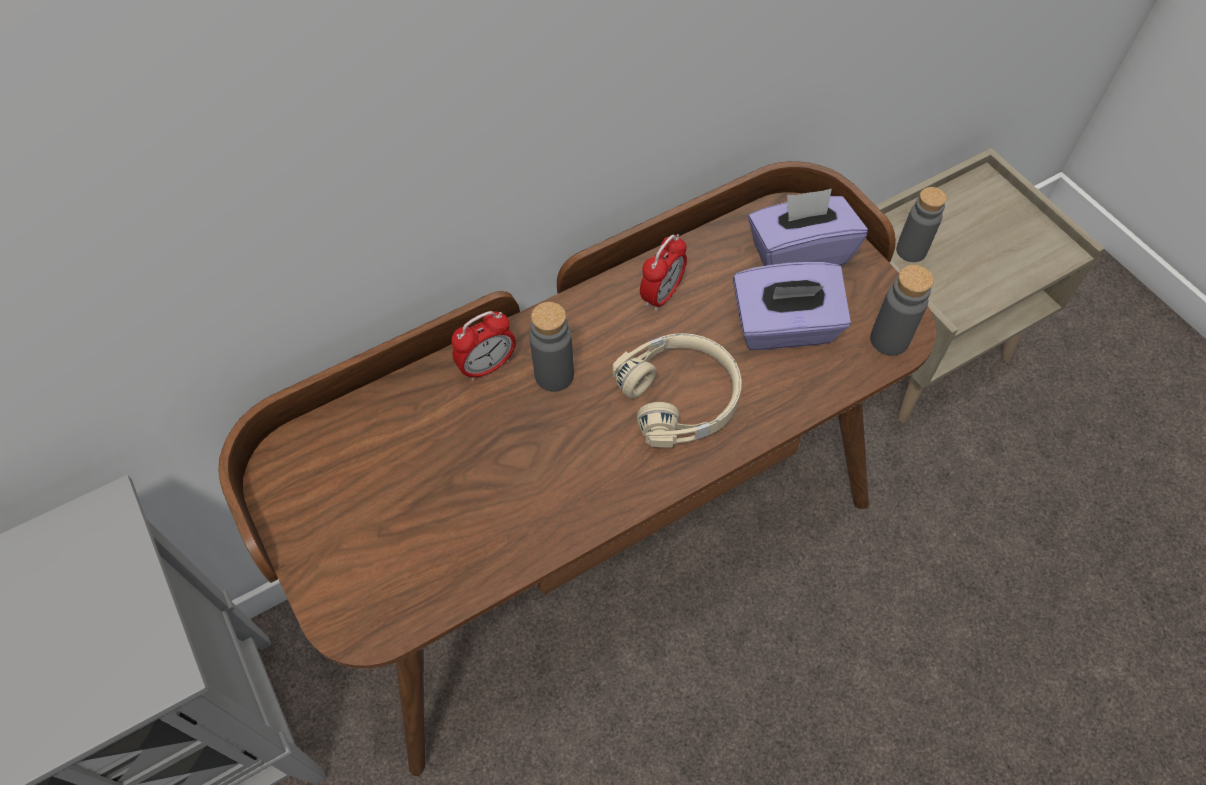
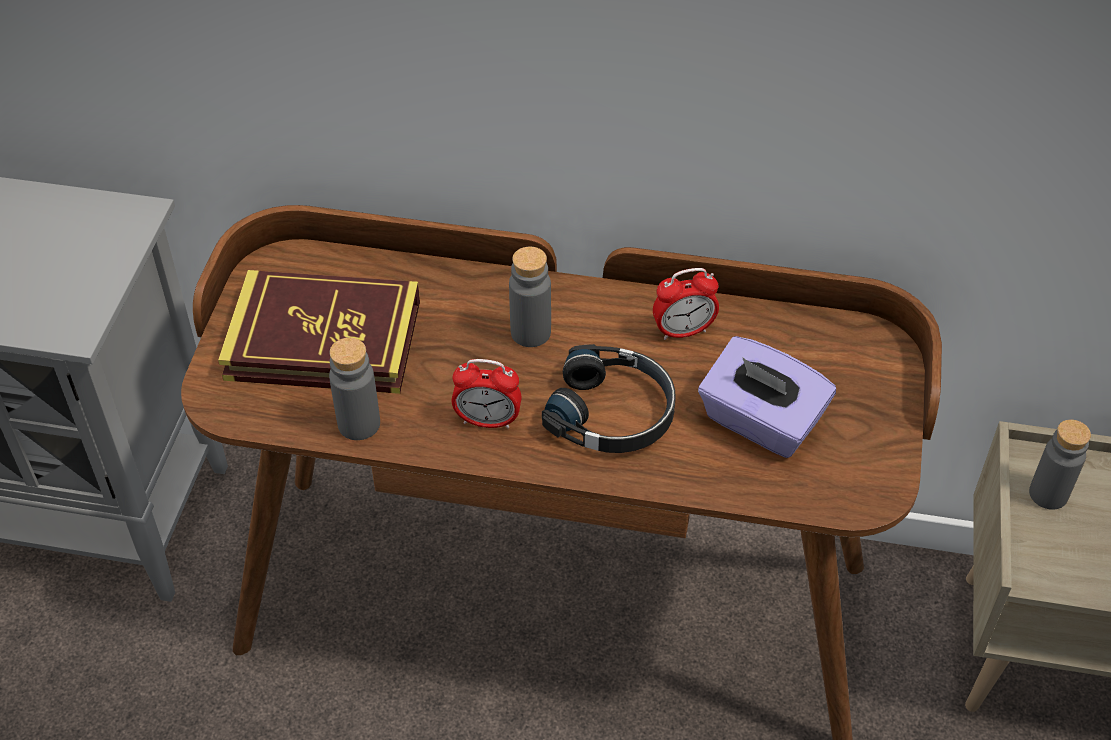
camera: 40 degrees right, 10 degrees down
alarm clock [451,311,516,381] -> alarm clock moved to [452,359,521,429]
beige headphones [613,333,741,447] -> black headphones [542,344,675,453]
purple tissue box [748,189,868,266] -> none
grey bottle [870,265,934,356] -> grey bottle moved to [329,338,380,440]
none -> book [218,270,420,394]

